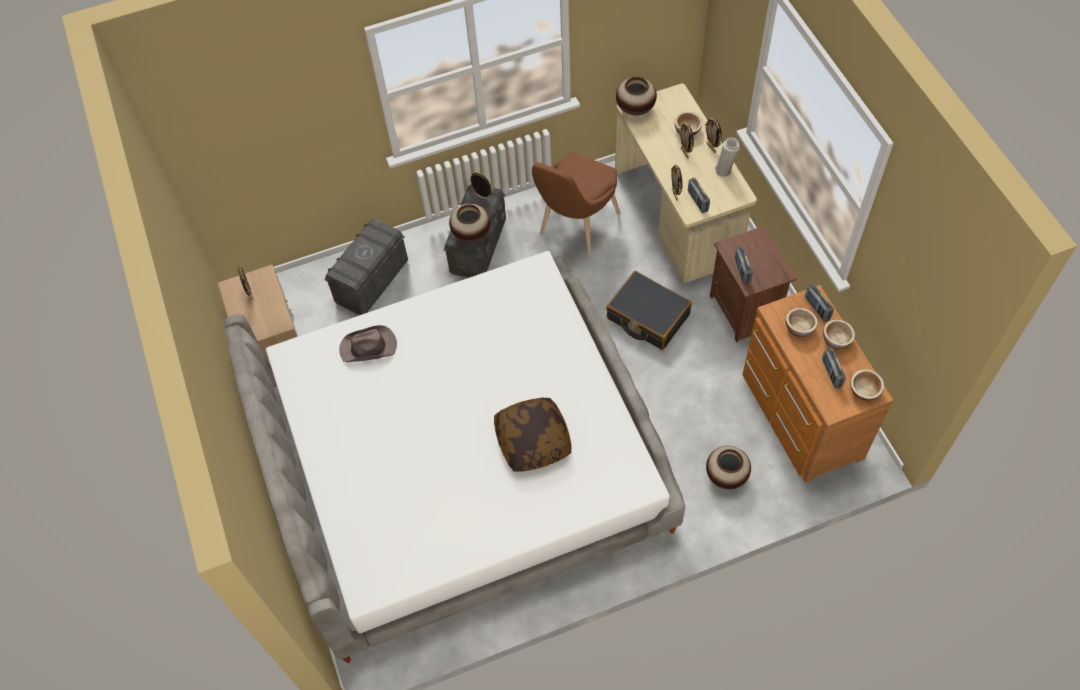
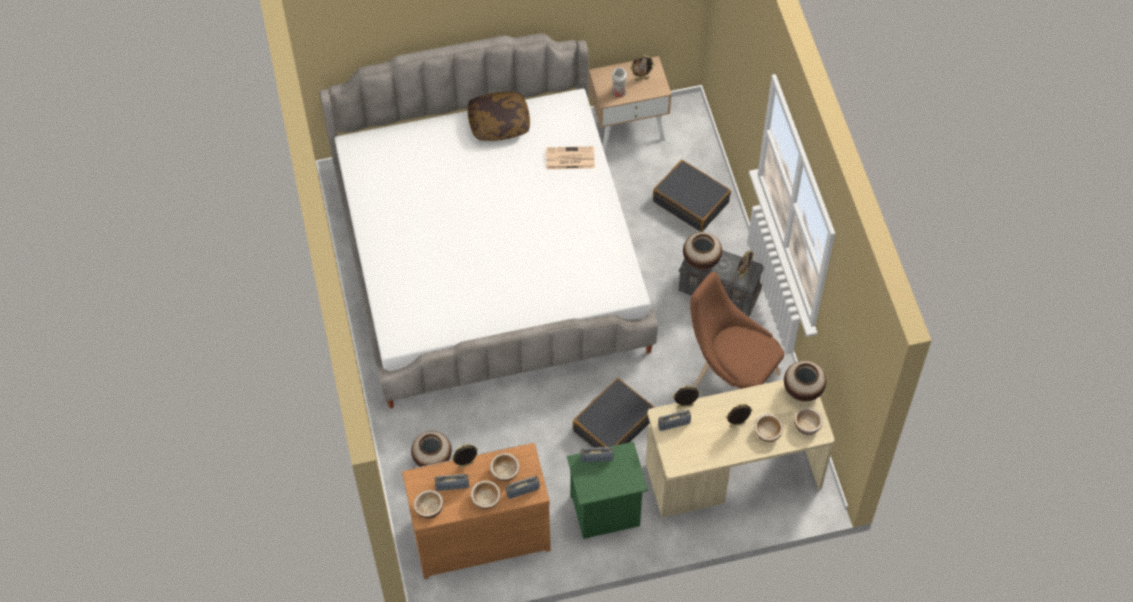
camera: 95 degrees right, 0 degrees up
grey storage box [325,218,408,315] -> black suitcase [653,160,731,232]
brown hat [339,325,397,362] -> newspaper [546,146,595,169]
pillow [494,398,572,472] -> pillow moved to [468,92,530,141]
picture frame [705,118,722,153] -> picture frame moved to [451,444,478,468]
brown nightstand [710,226,797,342] -> green nightstand [567,442,648,539]
white vase [714,138,740,177] -> white vase moved to [612,67,627,98]
none -> bowl [794,408,823,435]

